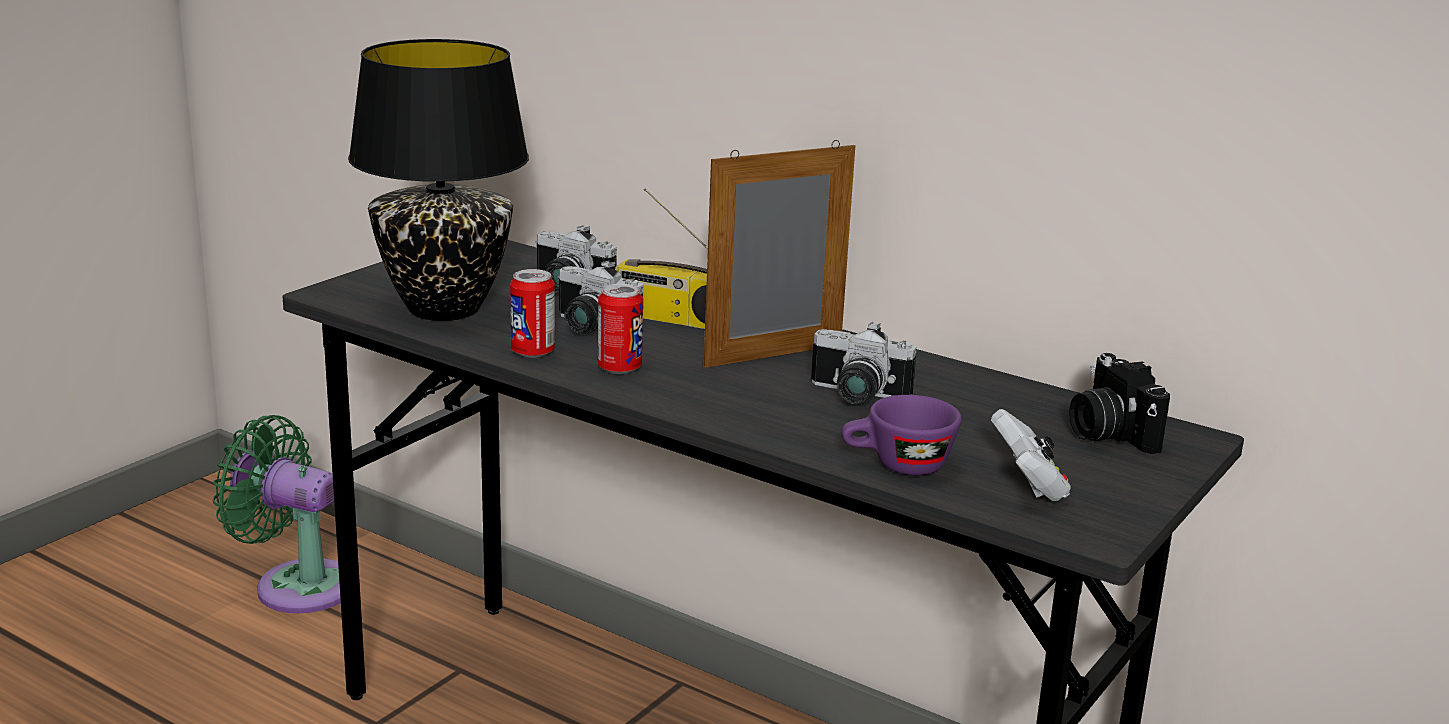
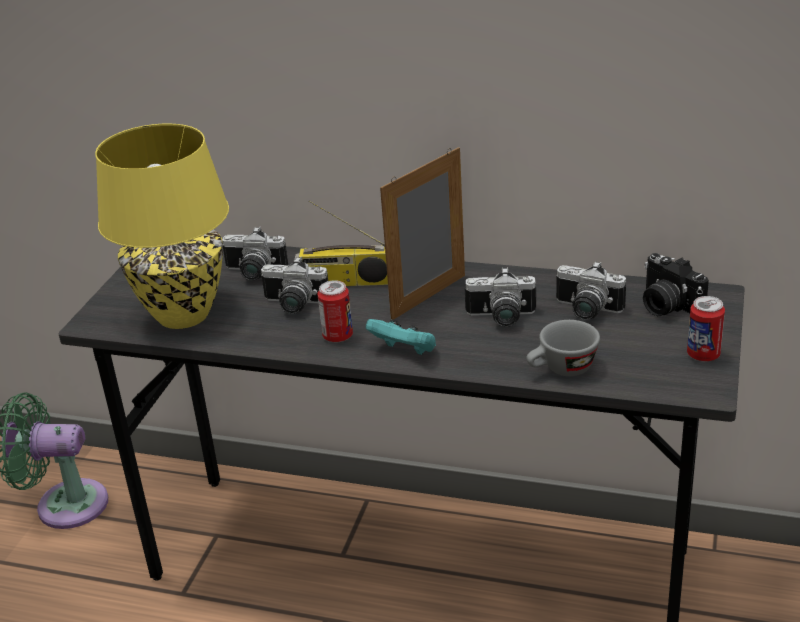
camera: 15 degrees left, 10 degrees up
black table lamp [348,39,529,321] -> yellow table lamp [95,123,229,329]
can [510,269,555,358] -> can moved to [687,296,725,362]
purple cup [842,395,962,475] -> grey cup [526,320,600,376]
white game controller [991,409,1071,501] -> none
none -> turquoise game controller [366,319,436,355]
none -> camera [556,261,626,320]

